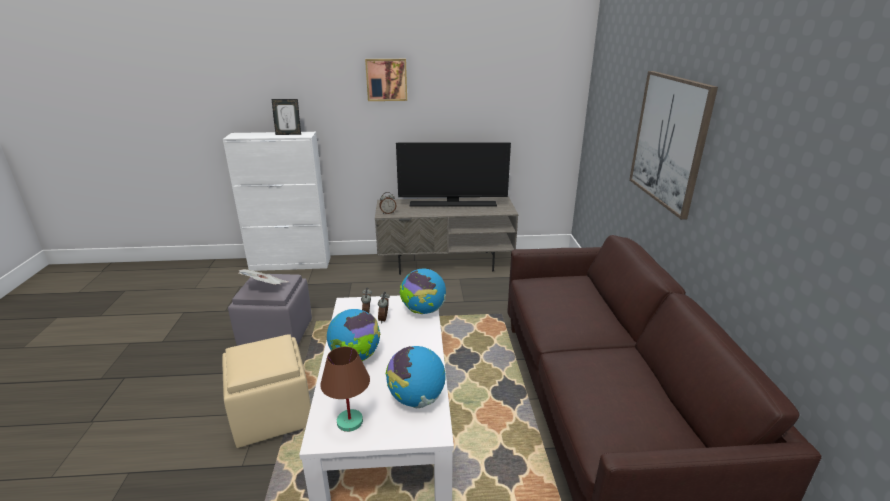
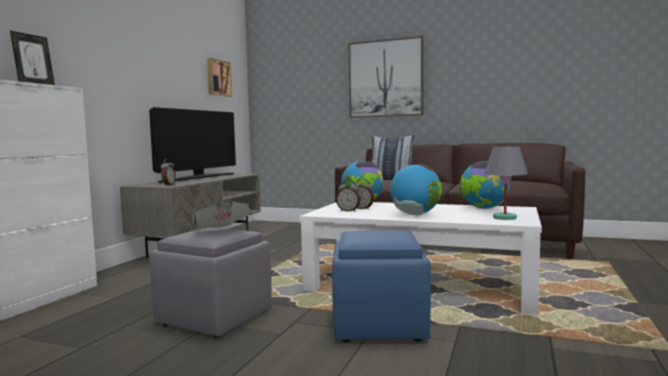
camera: 65 degrees left, 20 degrees down
beige ottoman [222,334,311,448] -> blue ottoman [332,231,431,342]
brown table lamp [320,347,370,432] -> grey table lamp [484,146,528,220]
picture [365,59,407,101] -> picture moved to [207,58,232,97]
none -> pillow [372,135,415,178]

